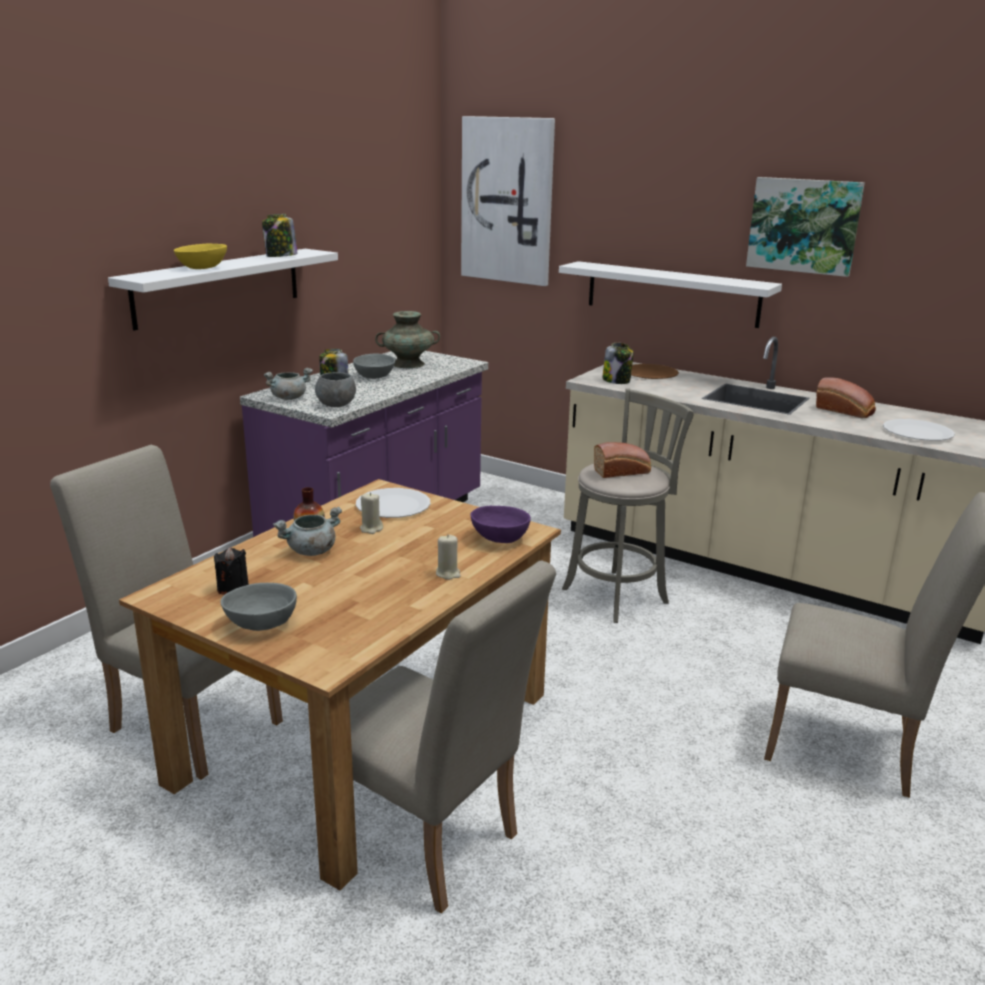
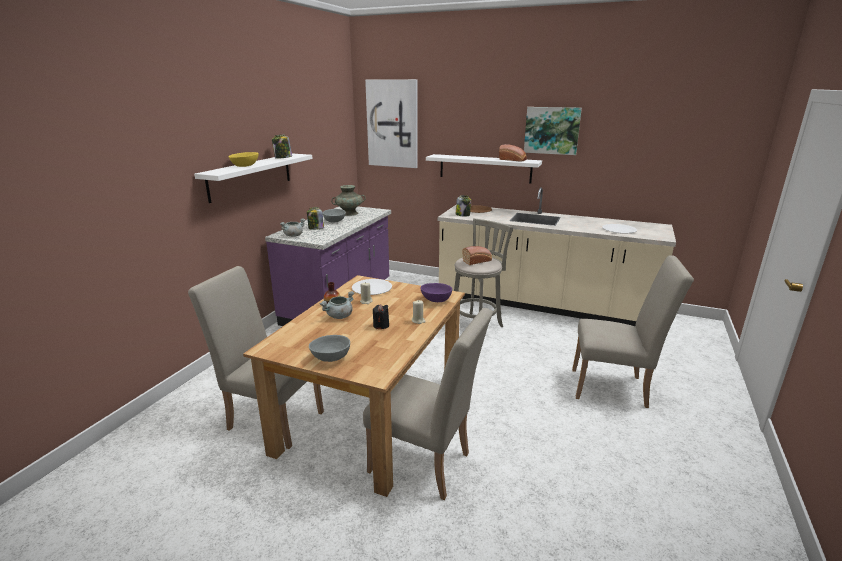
camera: 10 degrees left, 0 degrees up
black candle [214,547,249,595] -> black candle moved to [373,304,389,329]
grey bowl [315,372,356,407] -> none
bread [816,377,876,418] -> bread moved to [499,144,527,162]

